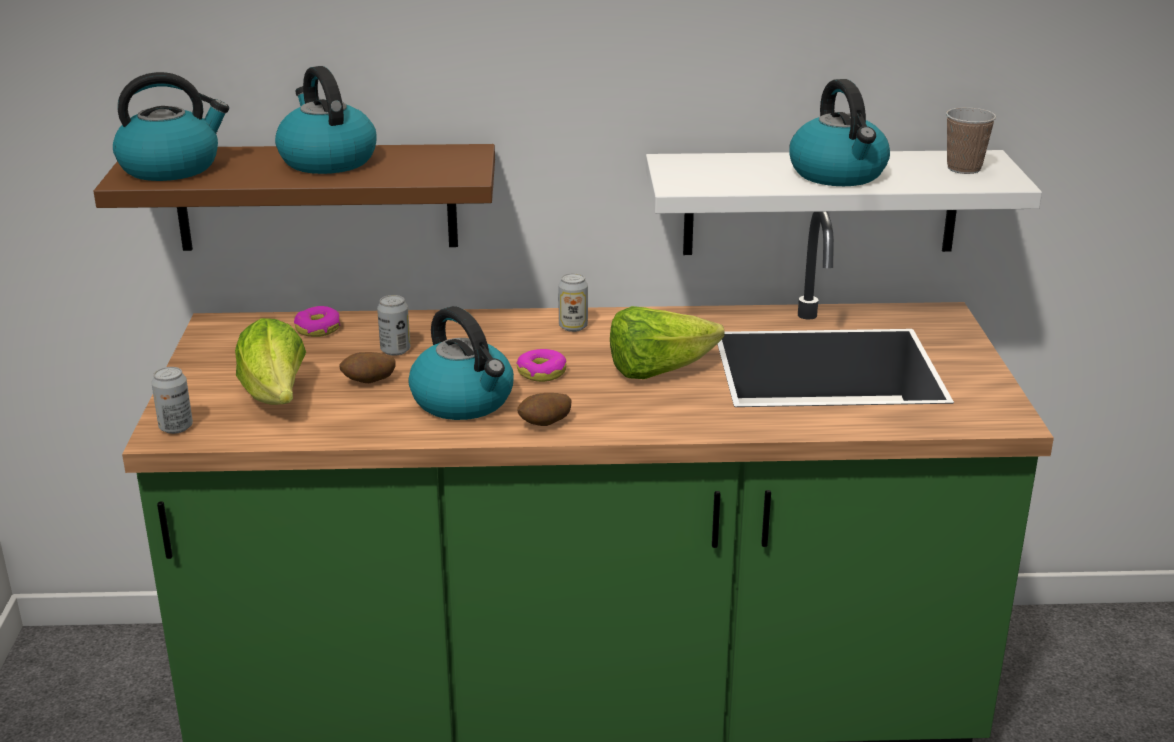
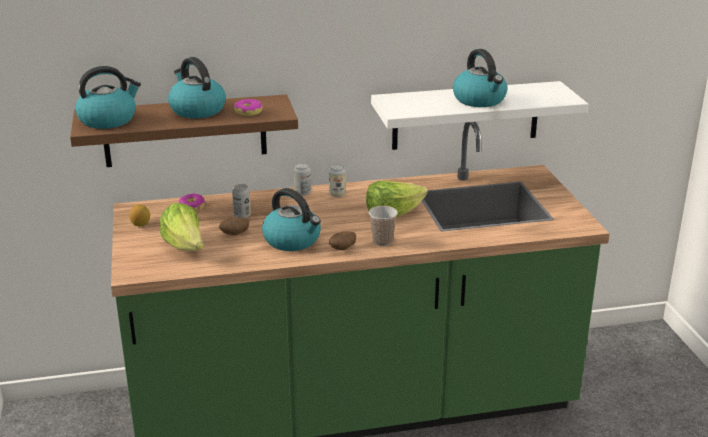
camera: 10 degrees left, 0 degrees up
can [151,367,193,434] -> can moved to [294,163,311,196]
donut [516,349,566,382] -> donut moved to [234,99,263,116]
cup [946,107,996,174] -> cup moved to [369,206,398,246]
none -> lemon [129,204,150,226]

